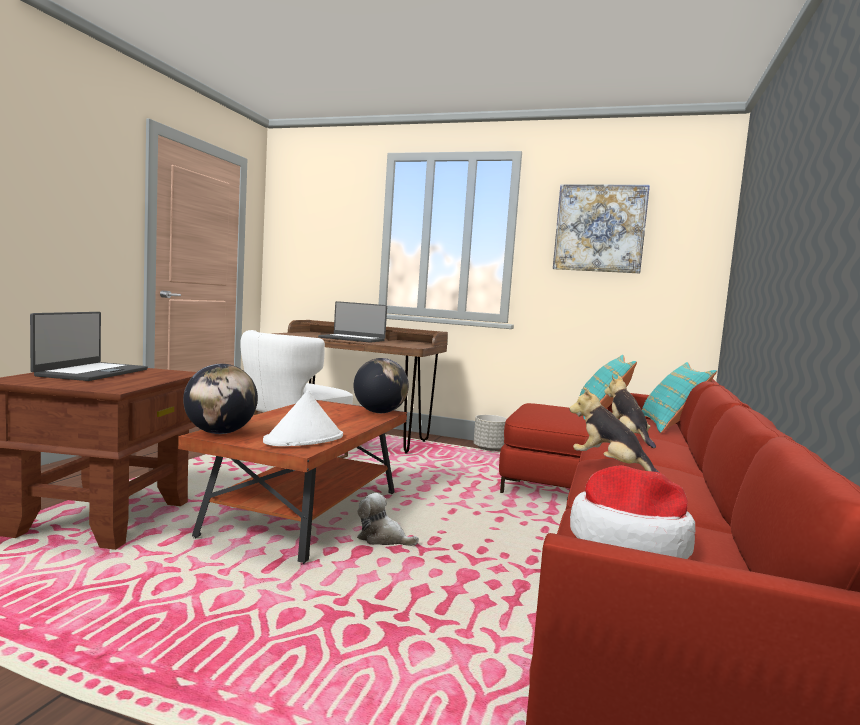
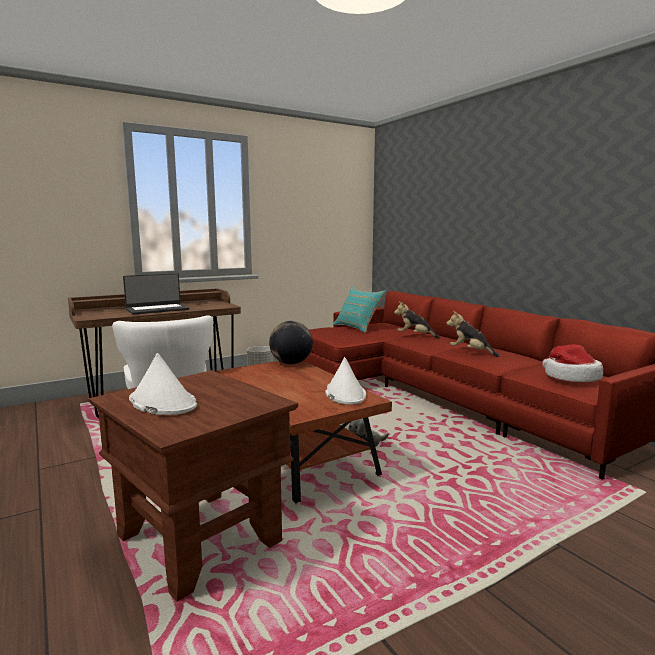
camera: 50 degrees left, 5 degrees up
laptop [30,312,148,381] -> white hat [129,353,197,415]
globe [183,364,258,434] -> none
picture [553,184,650,273] -> none
plush toy [569,387,659,472] -> plush toy turned 45 degrees clockwise [447,311,500,357]
turquoise pillow [642,362,717,433] -> none

